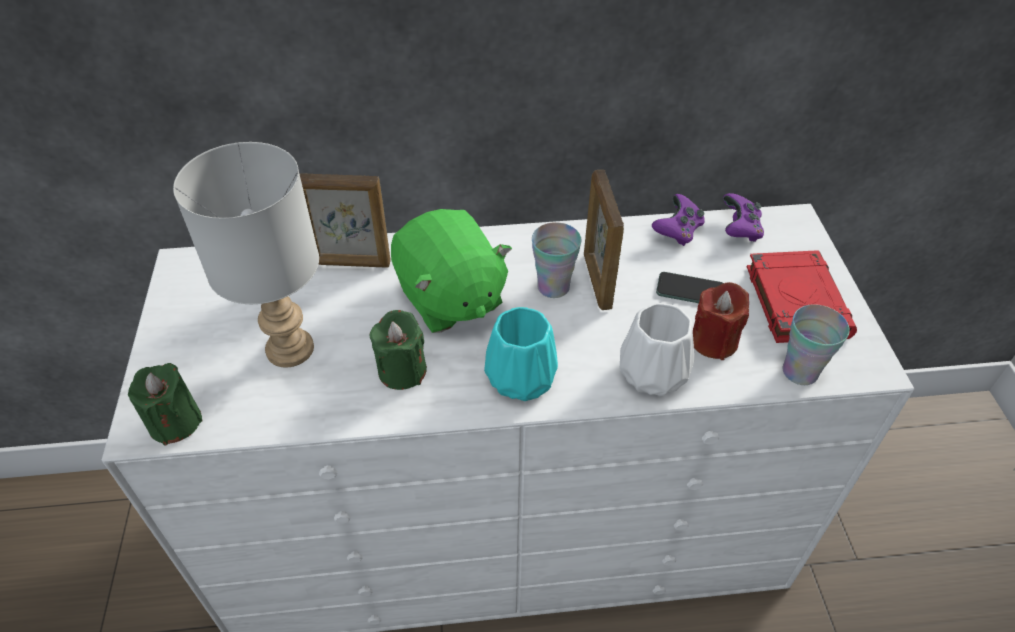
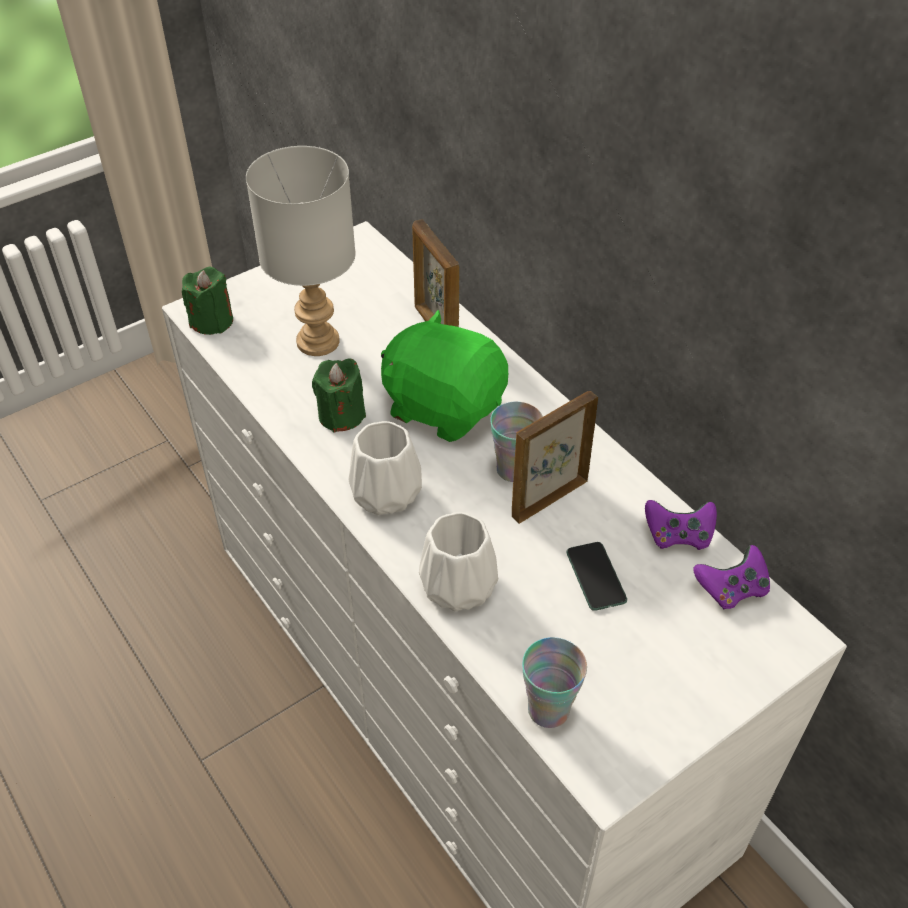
camera: 60 degrees right, 0 degrees up
green plush toy [391,209,512,333] -> green plush toy turned 90 degrees clockwise [381,310,508,442]
turquoise vase [484,307,558,401] -> white vase [348,421,422,515]
red candle [693,282,749,360] -> none
red book [747,250,857,343] -> none

